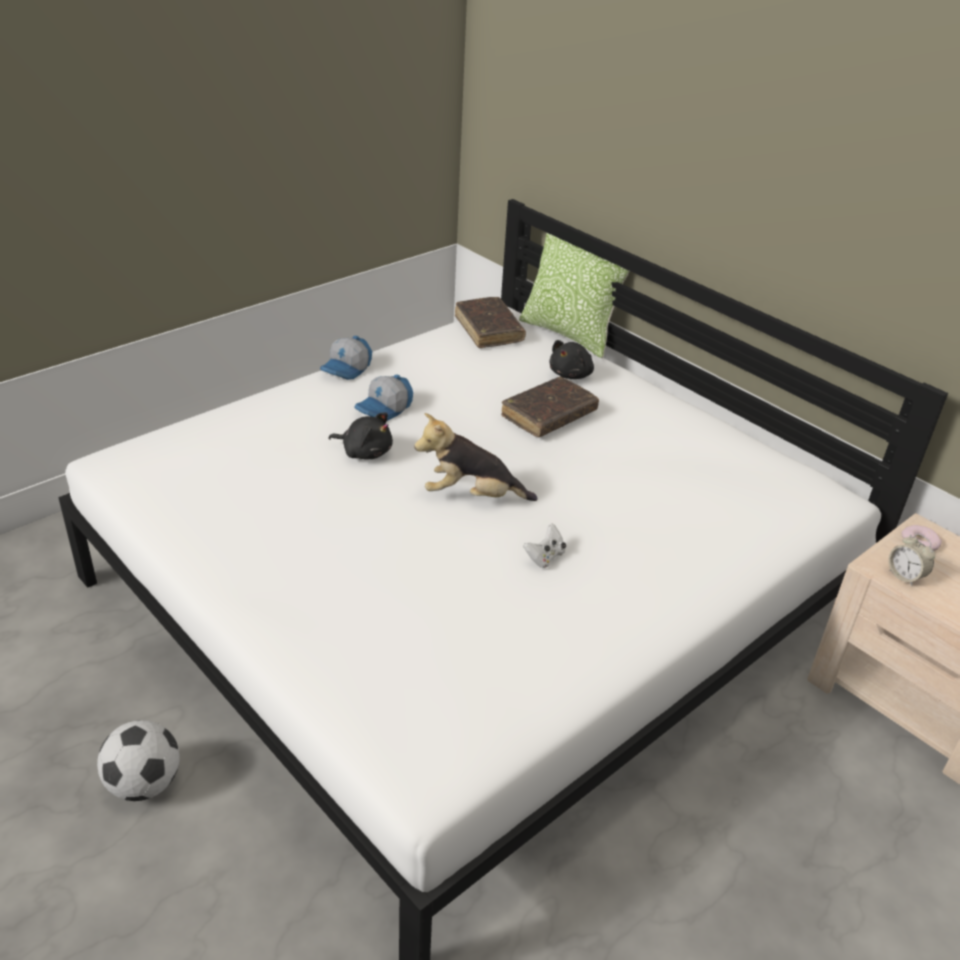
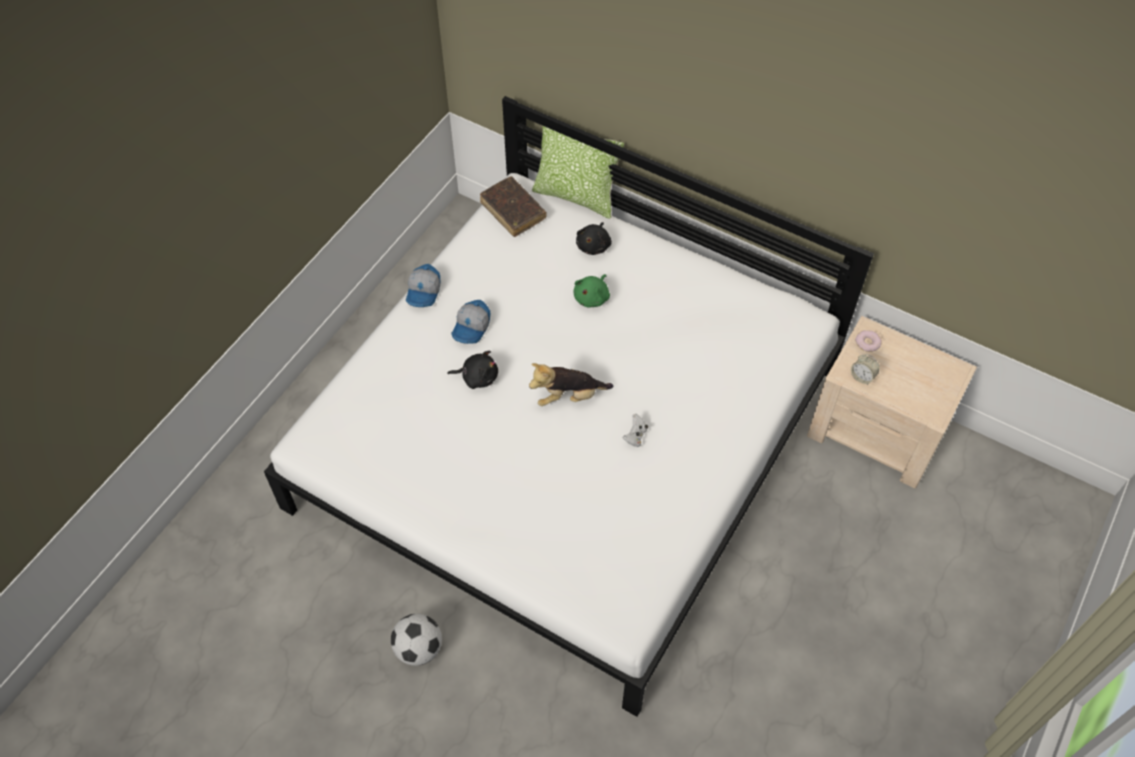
camera: 15 degrees left, 20 degrees up
brown book [501,377,599,437] -> green plush toy [573,274,610,308]

